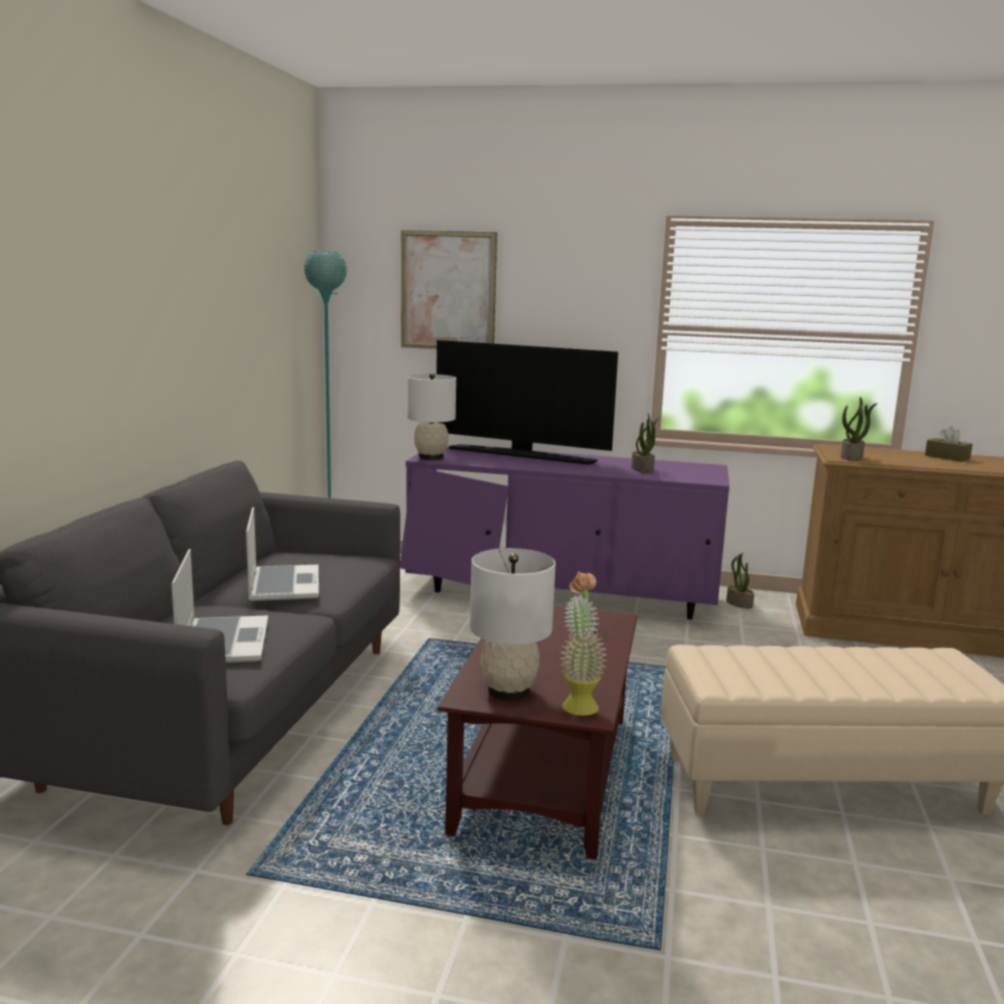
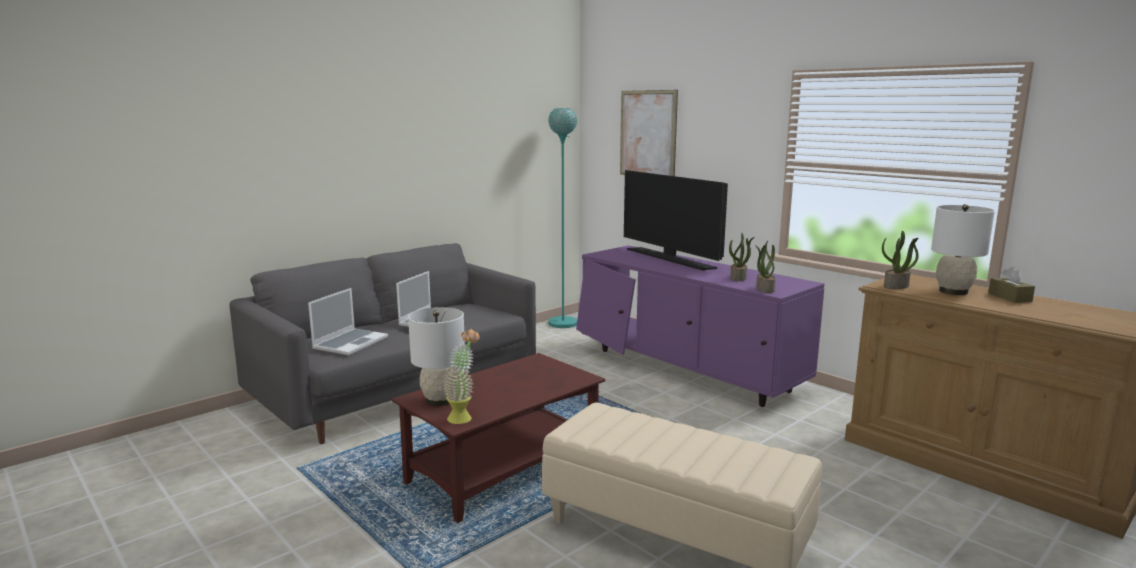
camera: 35 degrees right, 0 degrees up
white table lamp [408,373,456,460] -> white table lamp moved to [931,204,995,295]
potted plant [726,552,754,609] -> potted plant moved to [755,241,776,293]

